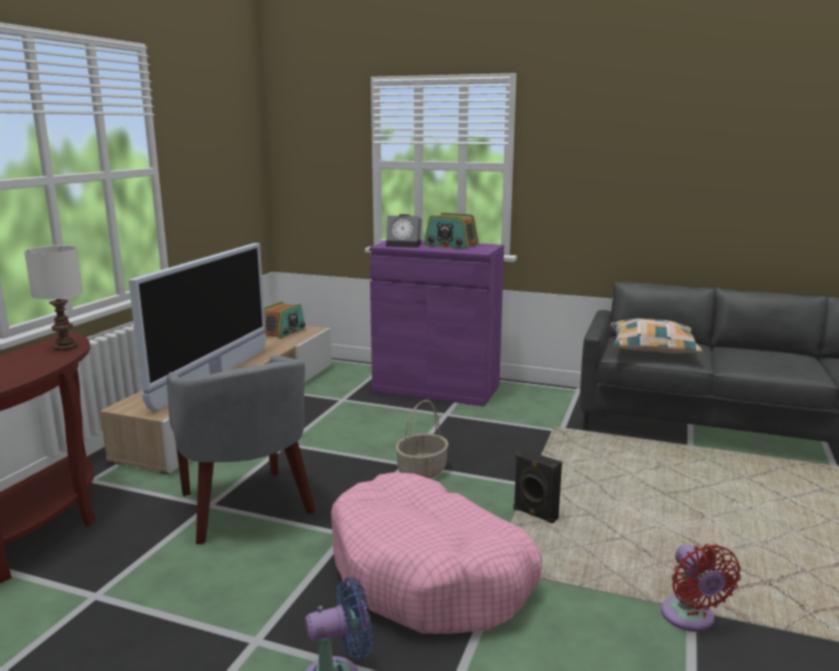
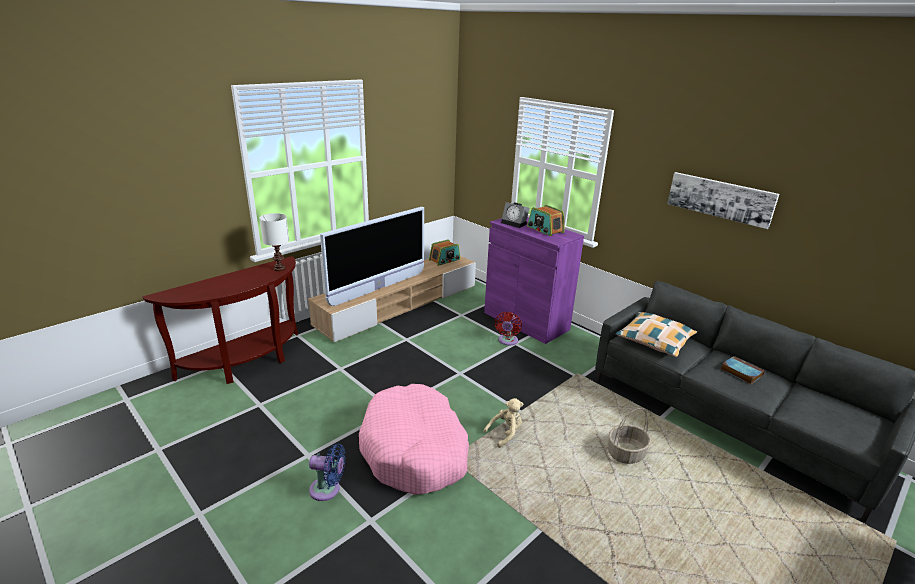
camera: 25 degrees right, 10 degrees up
grey armchair [167,355,316,544] -> none
basket [395,400,449,478] -> basket moved to [608,408,651,464]
black speaker [513,449,562,523] -> beige plush toy [483,398,523,448]
red fan [661,544,741,632] -> red fan moved to [495,312,522,346]
none -> picture [667,172,779,229]
none -> book [721,356,765,384]

